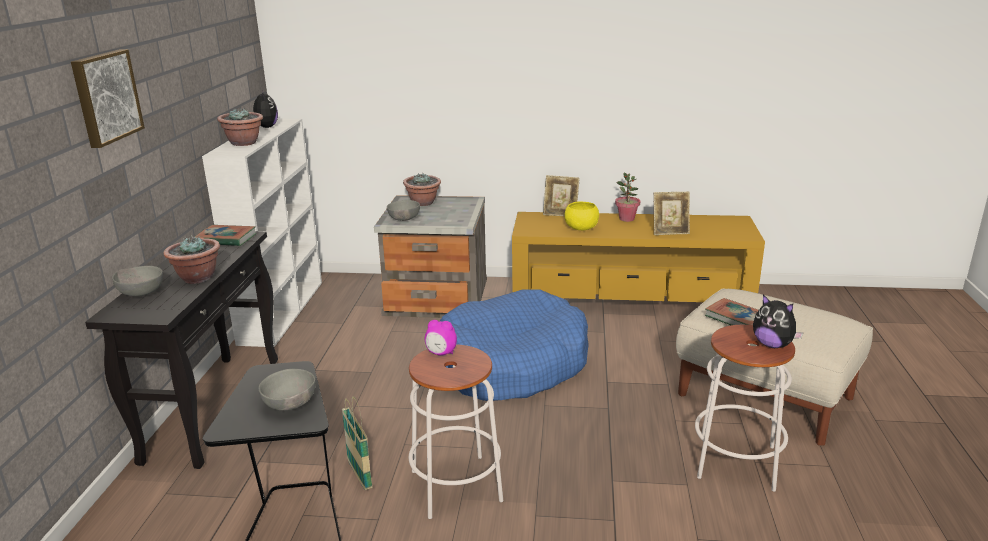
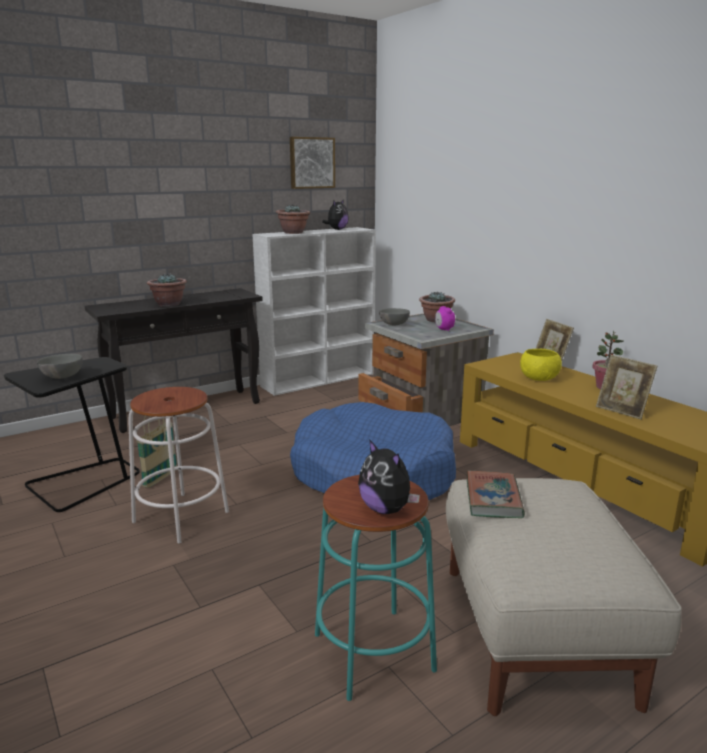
camera: 50 degrees right, 5 degrees down
picture [71,49,145,148] -> picture moved to [290,137,335,189]
grey bowl [112,266,163,296] -> none
book [195,225,256,246] -> none
alarm clock [425,320,457,356] -> alarm clock moved to [435,306,455,331]
white stool [695,325,795,492] -> turquoise stool [315,475,437,701]
plush toy [753,294,803,348] -> plush toy turned 45 degrees counterclockwise [358,439,420,514]

